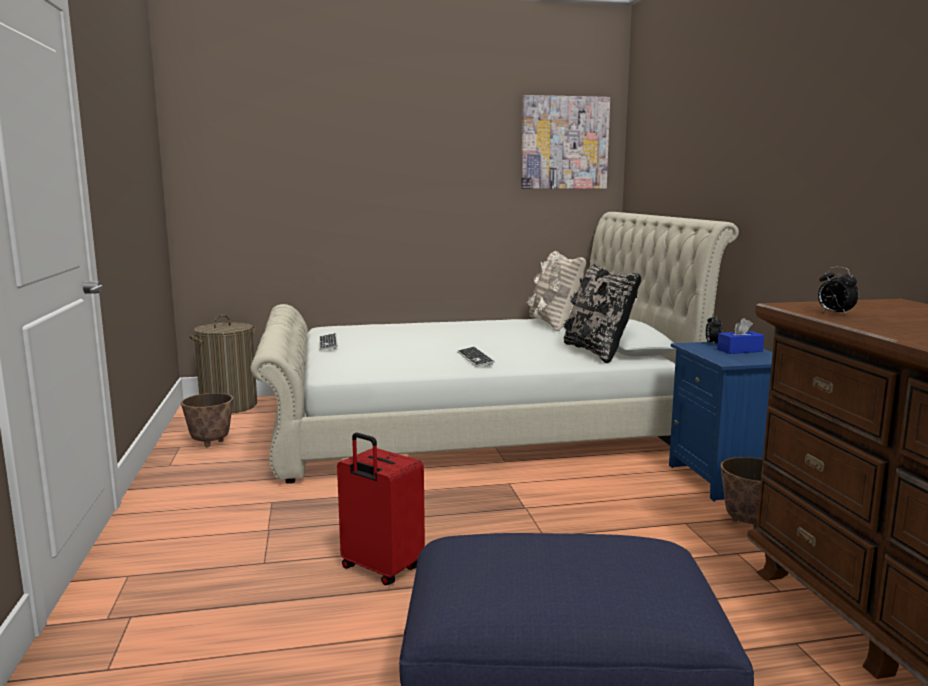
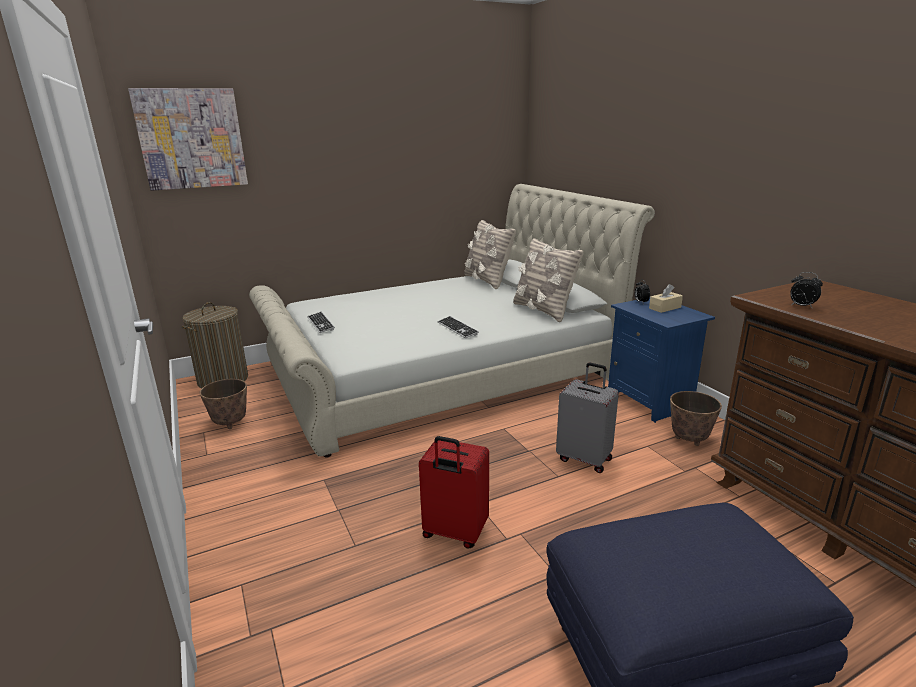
camera: 15 degrees left, 10 degrees up
picture [521,95,610,189] -> picture moved to [128,88,248,191]
black pillow [563,264,641,363] -> beige pillow [513,238,584,322]
blue tissue box [717,318,764,354] -> beige tissue box [649,284,683,313]
none -> grey suitcase [556,363,619,473]

